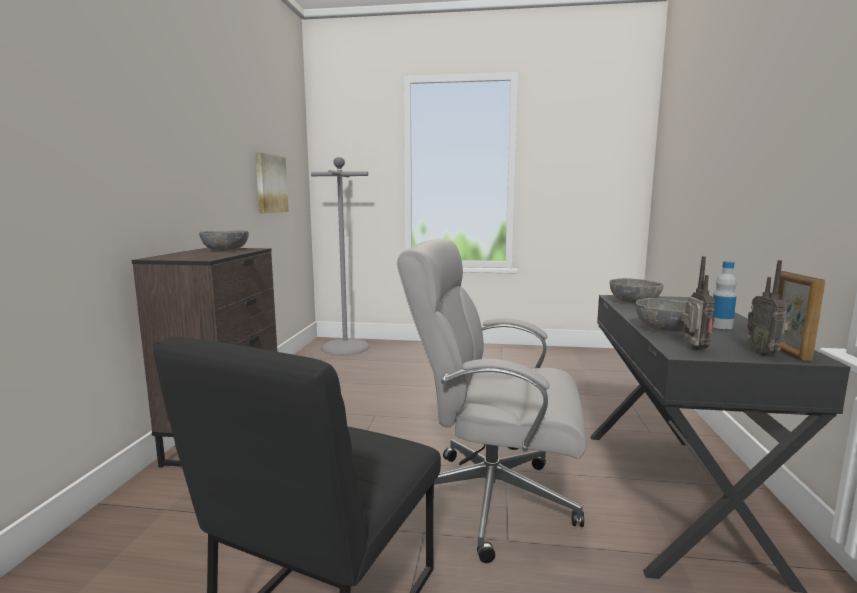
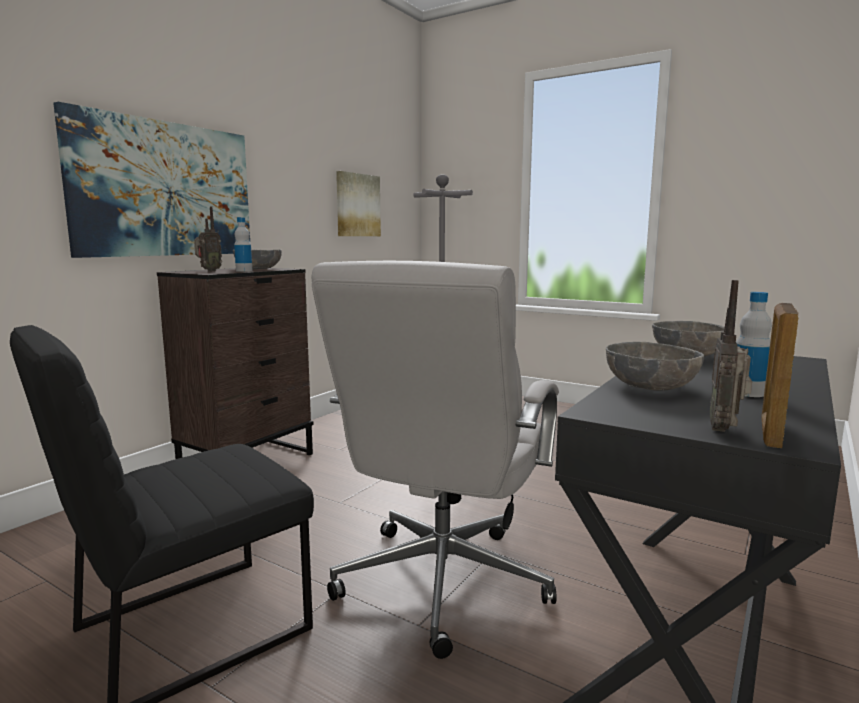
camera: 25 degrees right, 0 degrees up
grey office chair [397,238,587,563] -> grey office chair turned 105 degrees counterclockwise [311,261,559,659]
radio [681,256,715,350] -> radio moved to [194,206,222,271]
none -> picture [53,102,250,258]
none -> bottle [234,217,252,272]

